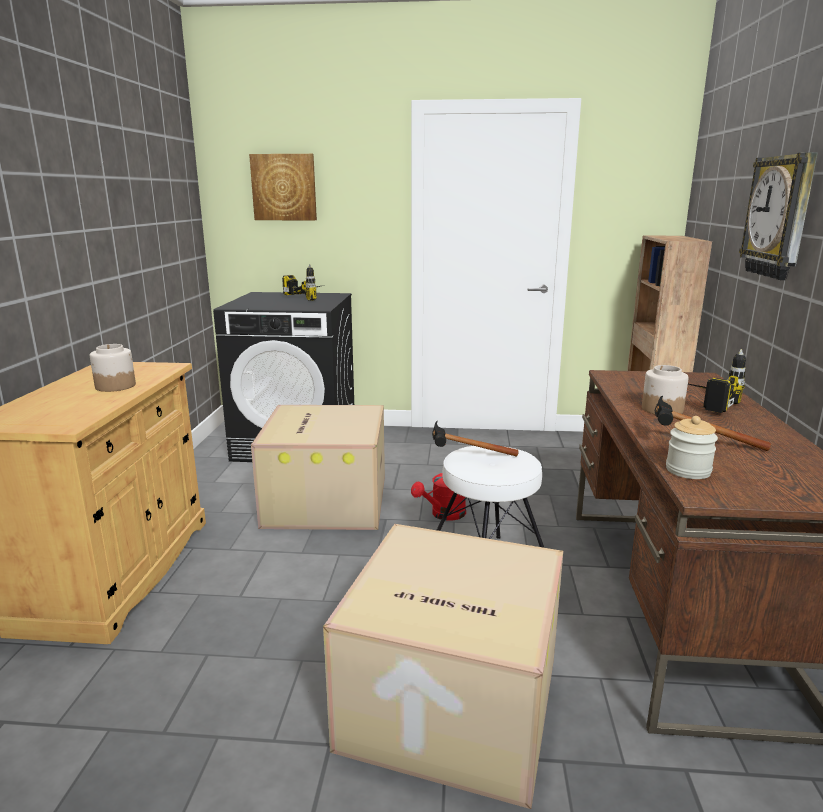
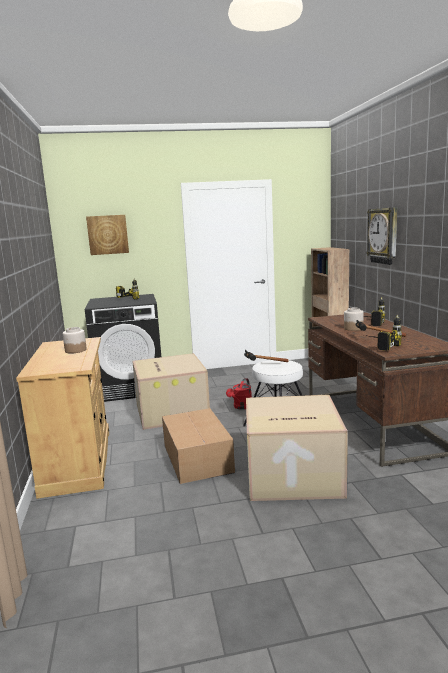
camera: 15 degrees left, 5 degrees down
jar [666,416,718,479] -> power drill [364,315,402,351]
none -> cardboard box [162,408,235,484]

